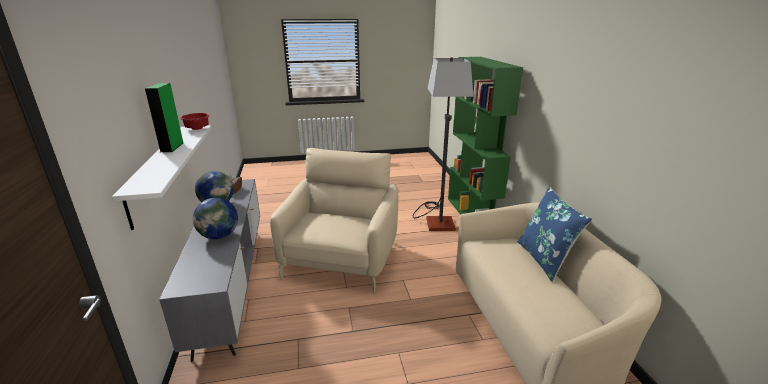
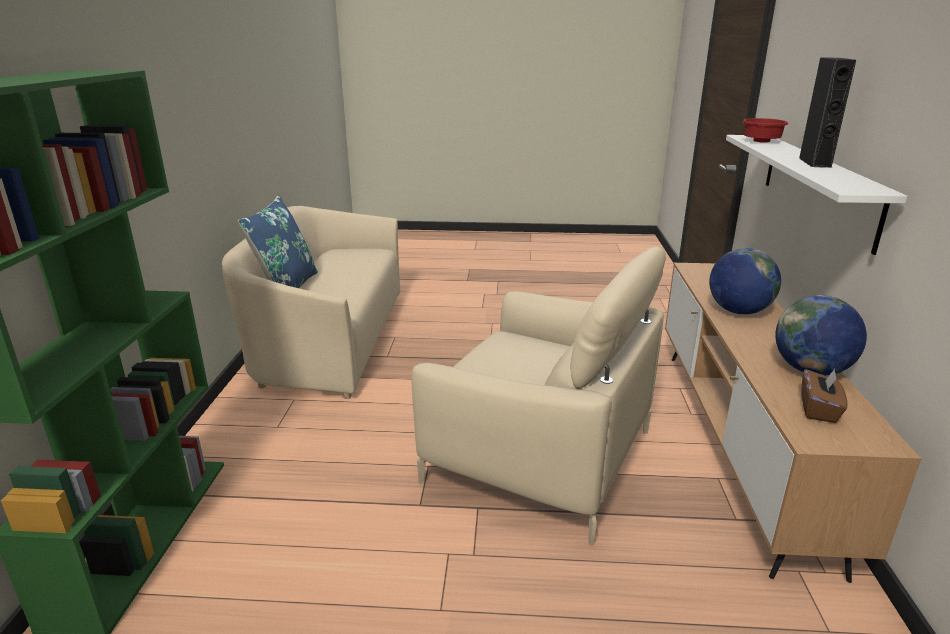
camera: 165 degrees left, 0 degrees up
green speaker [145,83,183,152] -> black speaker [799,58,856,168]
grey tv stand [159,179,260,362] -> brown tv stand [665,263,921,583]
red bowl [180,113,209,130] -> red bowl moved to [743,118,788,143]
beige armchair [270,148,398,293] -> beige armchair turned 90 degrees counterclockwise [411,246,666,545]
floor lamp [413,57,473,231] -> none

